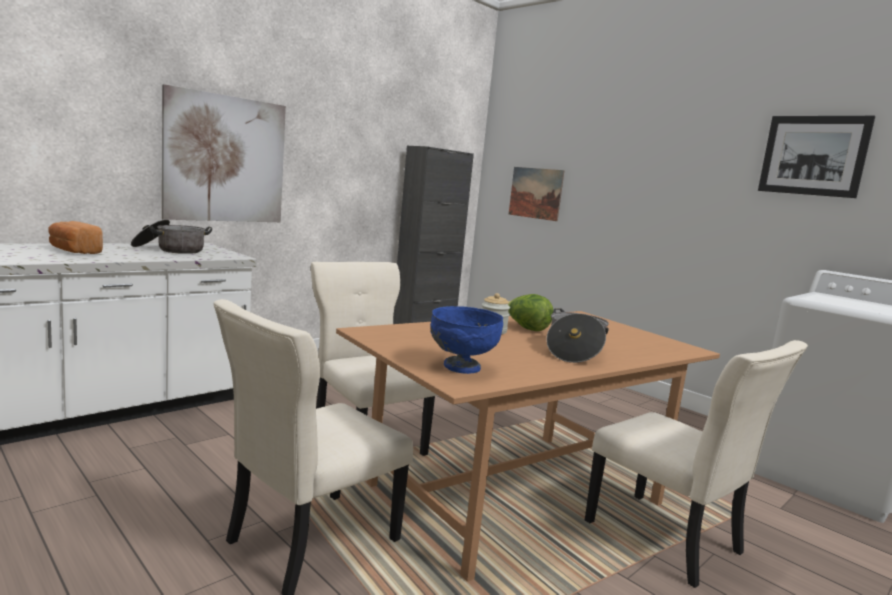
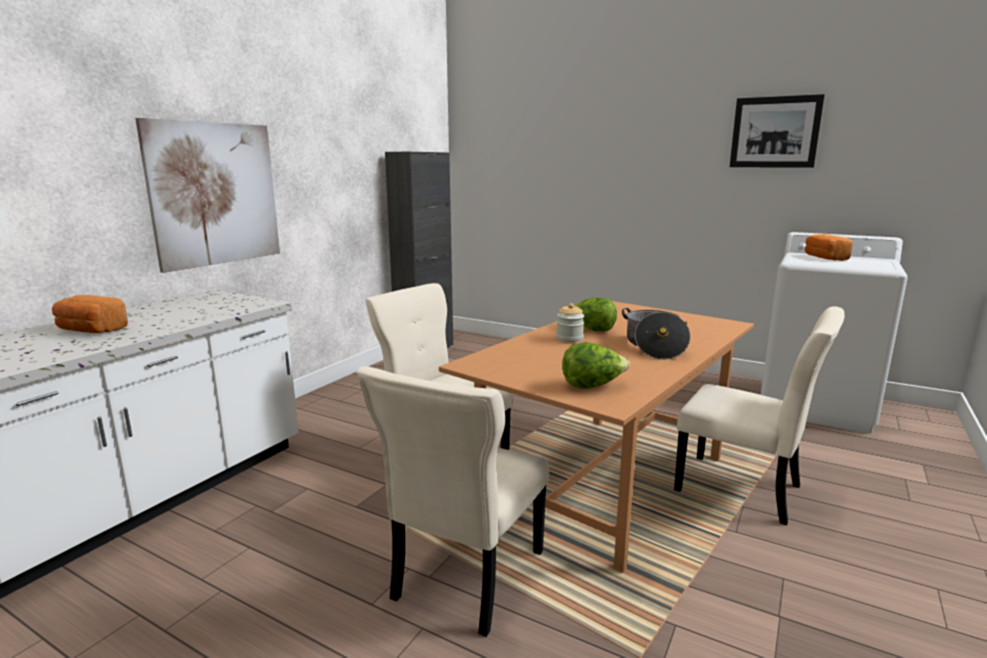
camera: 15 degrees left, 5 degrees up
cooking pot [131,219,212,254] -> none
blue bowl [430,306,503,374] -> lettuce [562,342,630,389]
picture [509,167,565,221] -> none
none -> bread [805,234,853,261]

